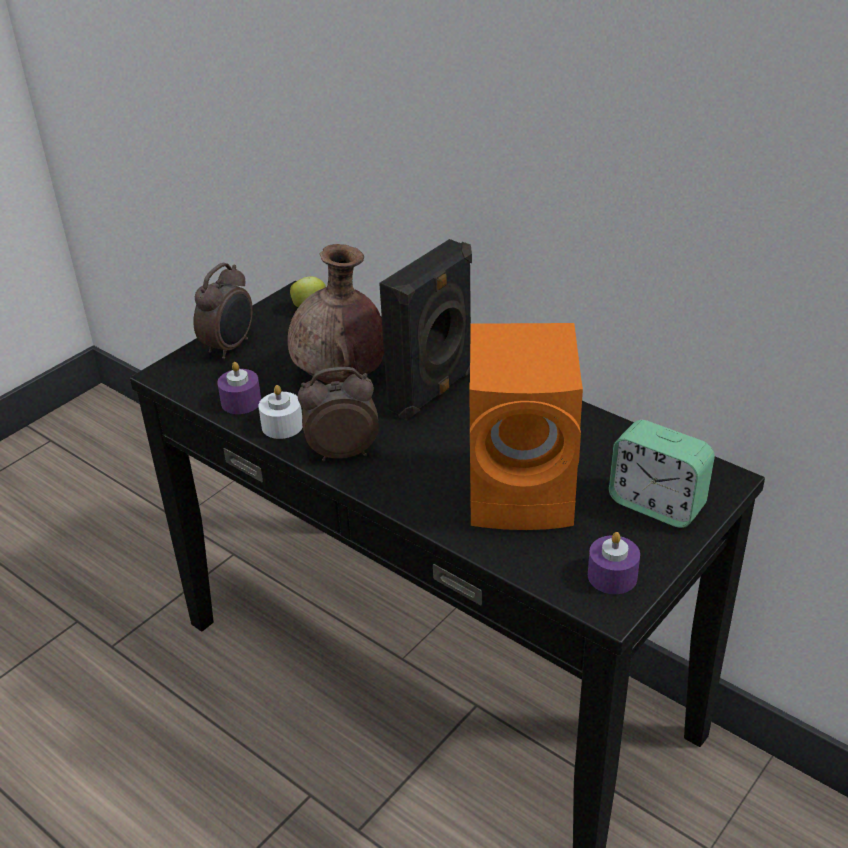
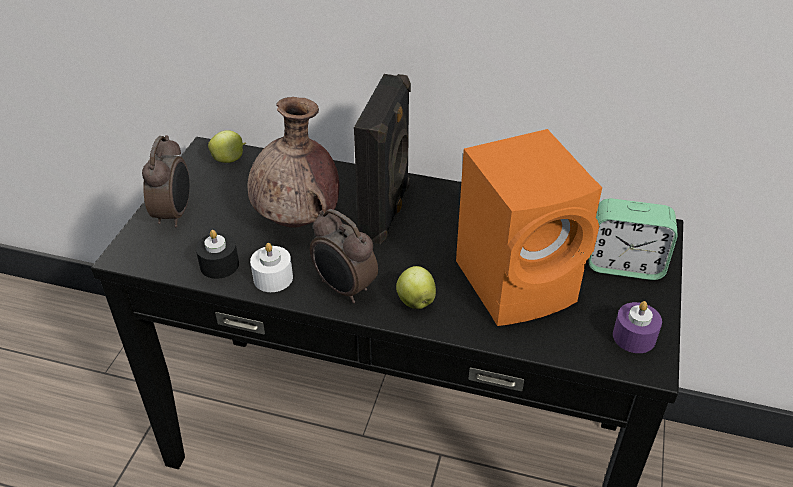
camera: 25 degrees left, 5 degrees up
purple candle [217,362,261,414] -> black candle [196,230,239,279]
alarm clock [297,367,379,461] -> alarm clock turned 105 degrees counterclockwise [310,209,378,303]
none -> apple [396,266,436,309]

